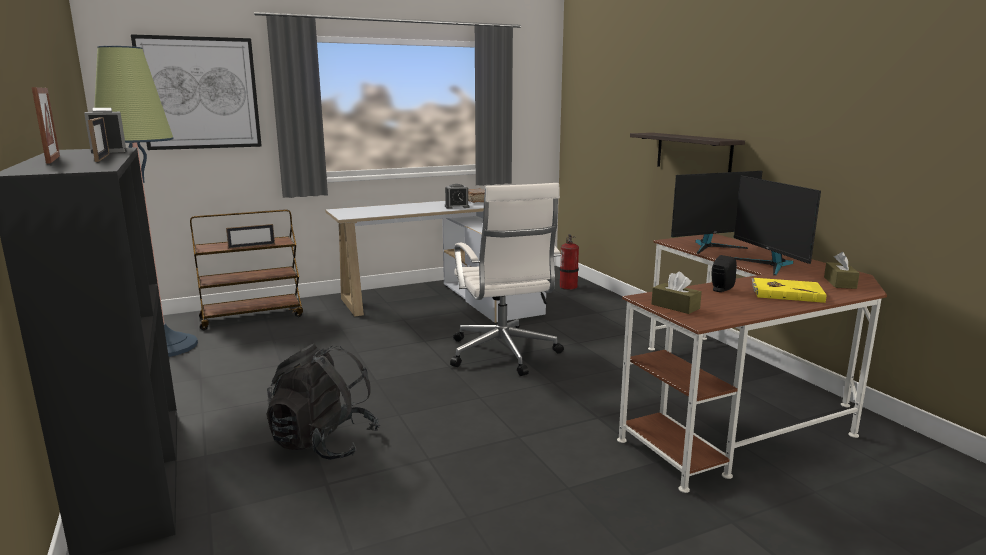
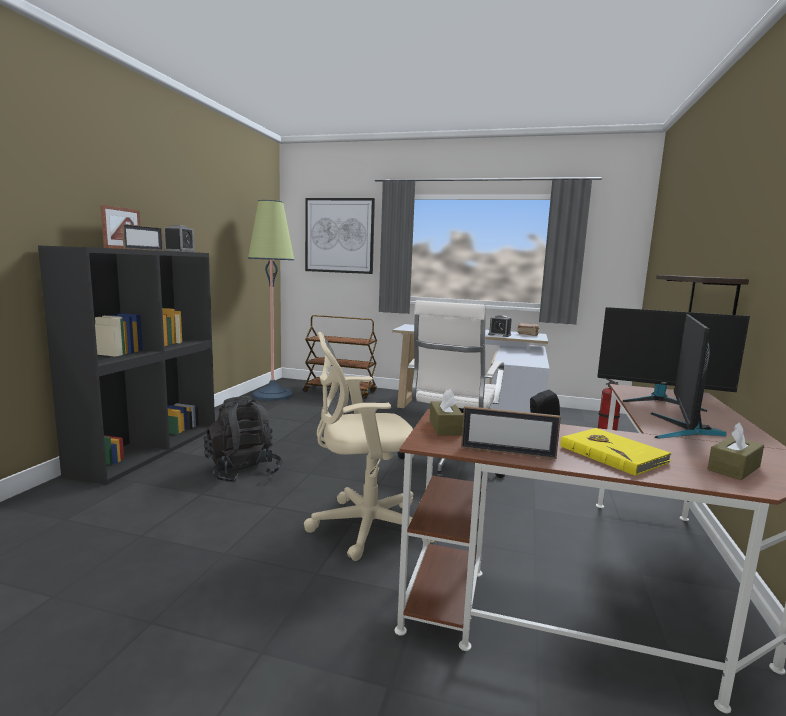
camera: 40 degrees right, 5 degrees down
picture frame [226,224,275,249] -> picture frame moved to [461,406,561,459]
none -> beige office chair [304,332,435,561]

